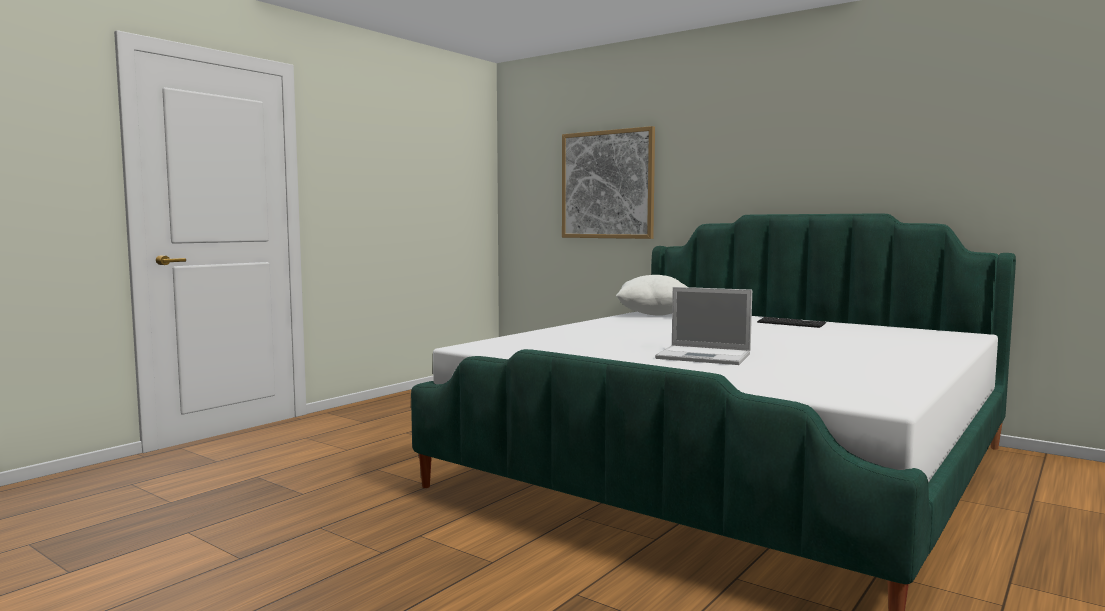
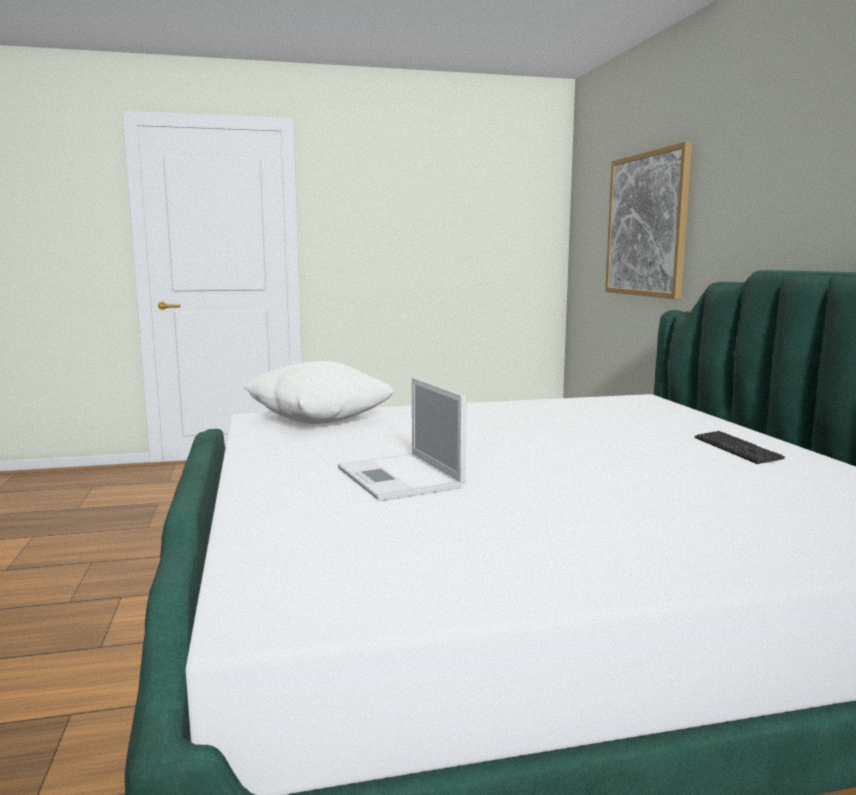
camera: 40 degrees right, 5 degrees up
white pillow [616,275,687,316] -> white pillow moved to [243,361,394,424]

